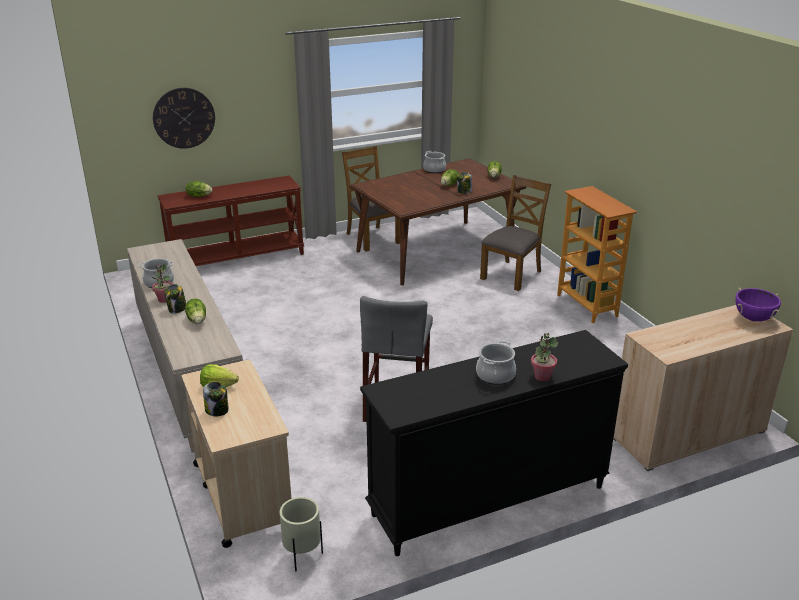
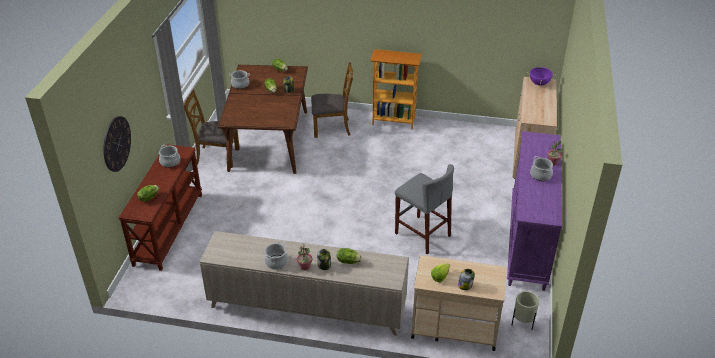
camera: 55 degrees left, 10 degrees up
black dresser [360,330,628,556] -> purple dresser [507,131,562,291]
brown chair [480,175,551,291] -> brown chair turned 105 degrees clockwise [311,62,353,138]
none -> cooking pot [159,145,180,167]

